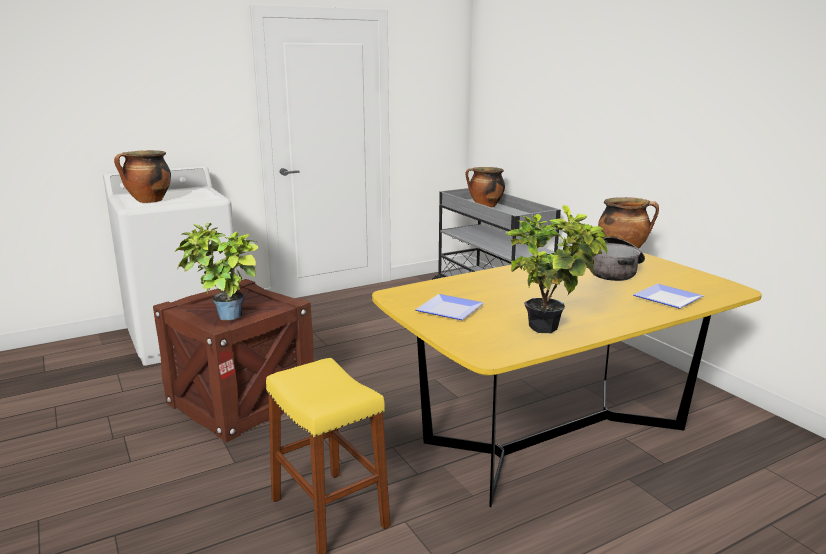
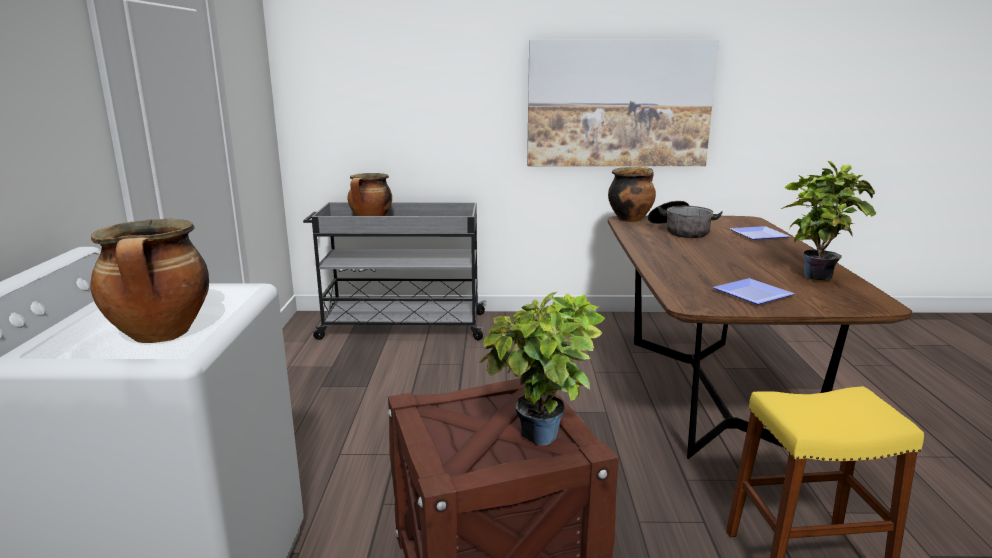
camera: 60 degrees left, 0 degrees up
yellow dining table [372,253,762,507] -> brown dining table [608,215,912,459]
none -> picture [527,39,719,166]

